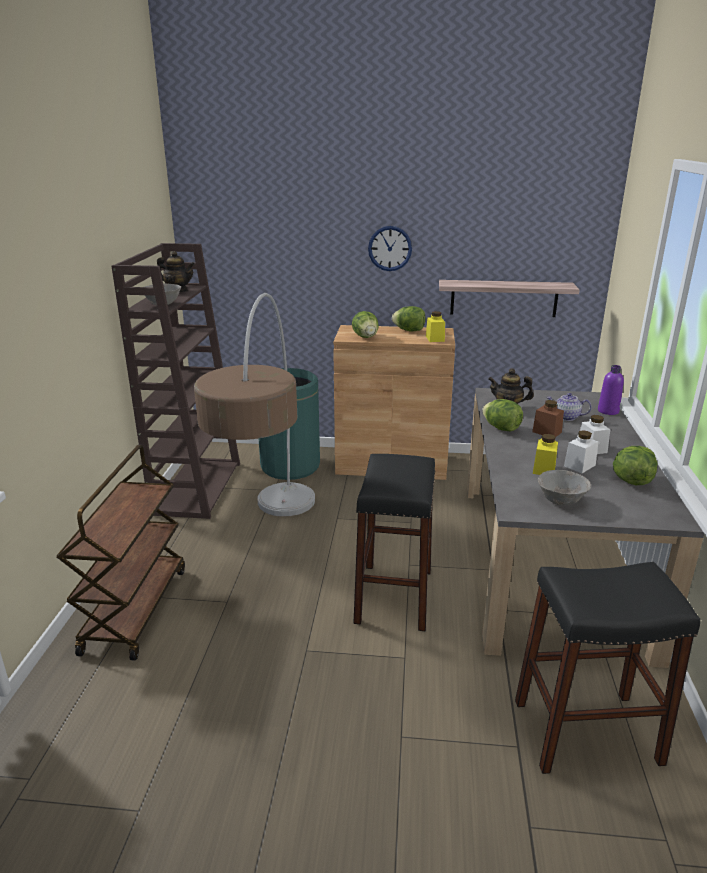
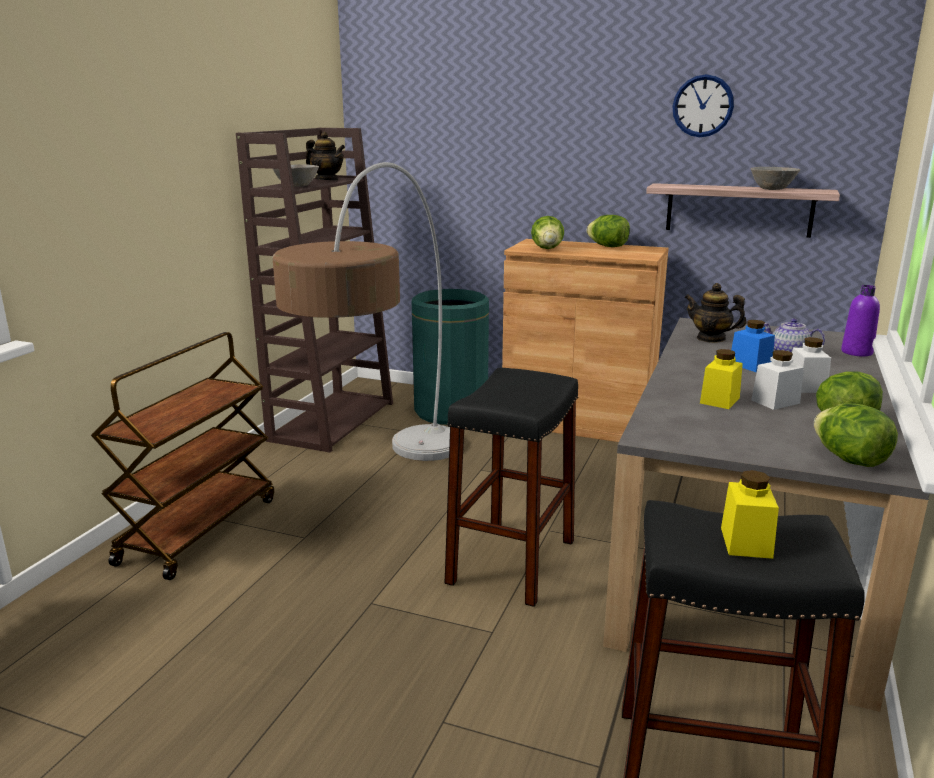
camera: 15 degrees right, 5 degrees down
wall clock [368,226,412,271] -> wall clock moved to [673,74,734,137]
yellow jar [426,311,445,342] -> yellow jar moved to [721,470,779,559]
lettuce [482,399,523,431] -> lettuce moved to [814,404,898,467]
brown jar [532,400,564,437] -> blue jar [731,320,775,372]
grey bowl [538,470,591,505] -> grey bowl moved to [751,167,800,190]

